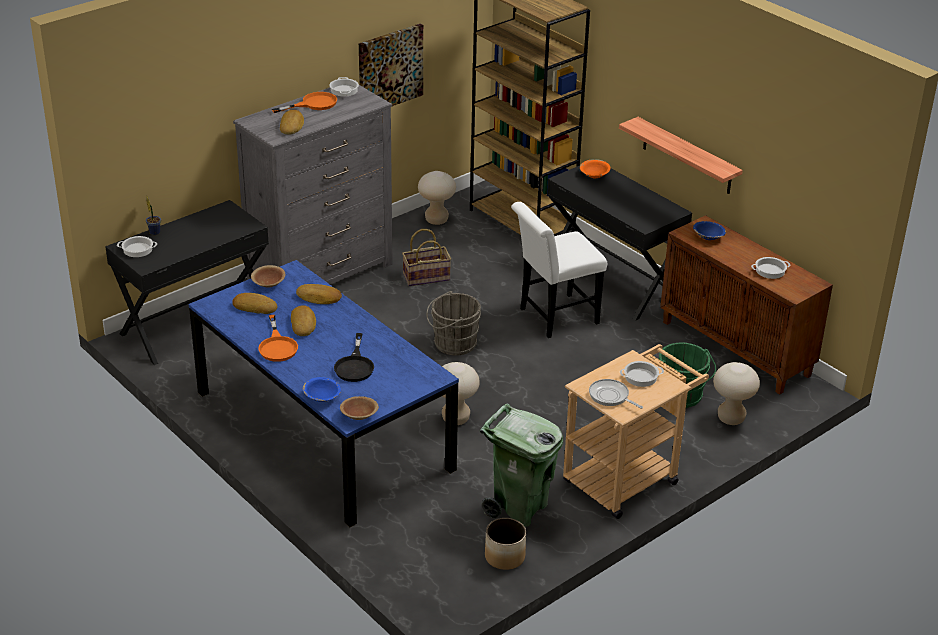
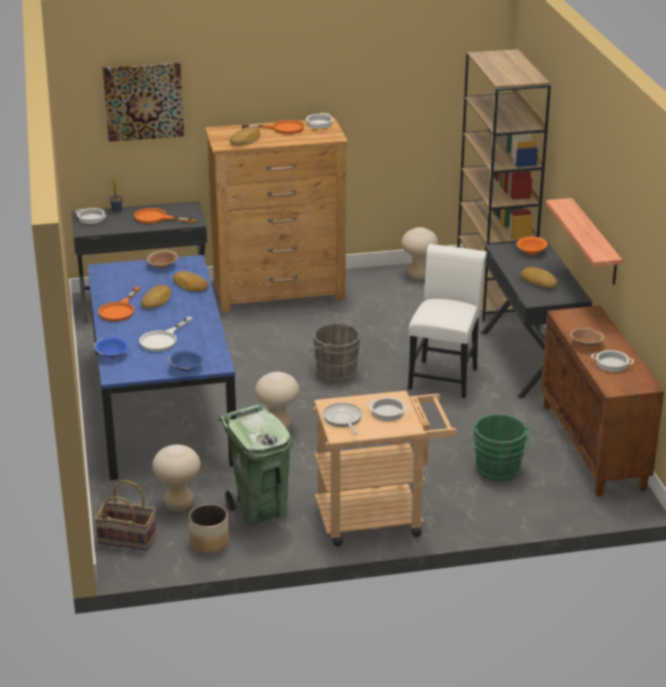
camera: 30 degrees right, 5 degrees down
bread [232,293,277,314] -> bread moved to [520,267,558,288]
grey dresser [233,85,393,285] -> brown dresser [205,118,348,312]
black frying pan [334,333,374,382] -> white frying pan [139,317,192,352]
brown bowl [340,396,379,420] -> brown bowl moved to [570,328,605,347]
picture [359,23,423,106] -> picture moved to [103,62,184,142]
basket [402,229,451,286] -> basket moved to [94,480,157,551]
white chair [511,202,607,338] -> white chair turned 105 degrees clockwise [408,244,487,398]
blue bowl [693,221,726,240] -> blue bowl moved to [168,350,204,372]
beige stool [713,362,760,425] -> beige stool moved to [152,445,201,511]
none -> orange frying pan [134,208,195,224]

